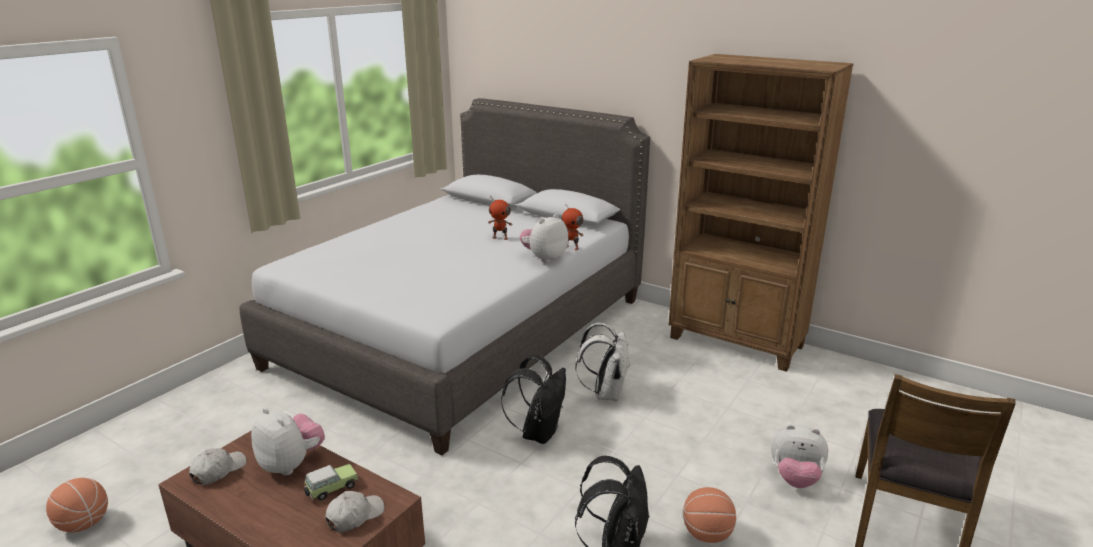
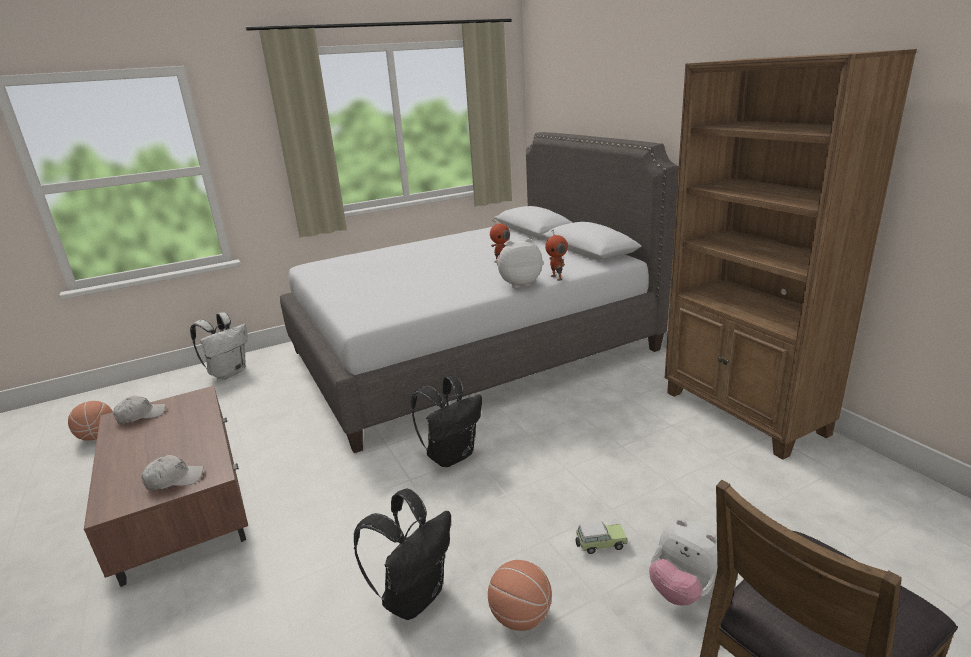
camera: 30 degrees right, 0 degrees up
plush toy [251,408,325,476] -> none
toy car [304,464,358,500] -> toy car moved to [576,521,627,554]
white backpack [575,322,630,402] -> white backpack moved to [190,312,247,379]

